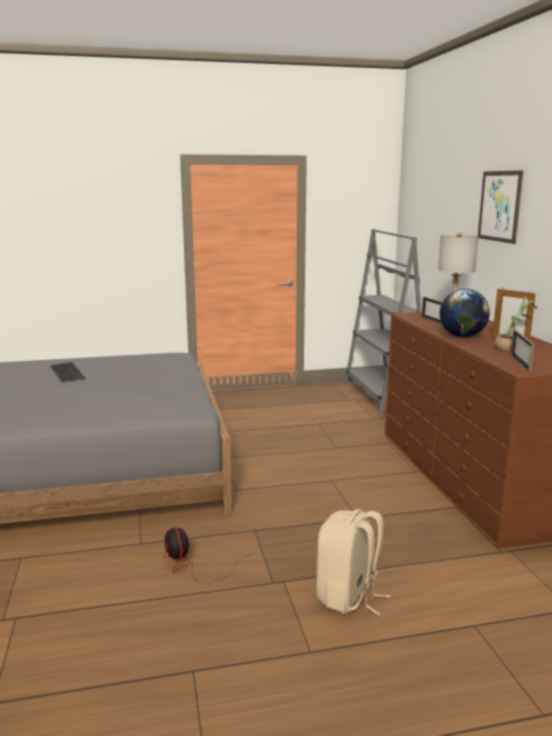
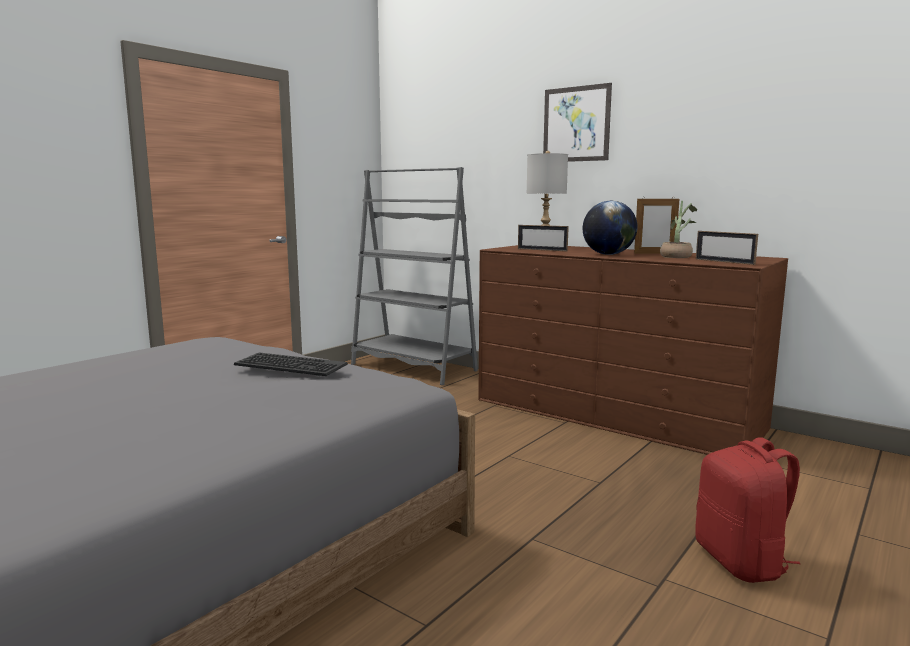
camera: 40 degrees left, 5 degrees down
keyboard [50,362,85,382] -> keyboard moved to [234,353,348,376]
fan [164,527,253,584] -> none
beige backpack [316,509,390,615] -> red backpack [695,437,801,583]

